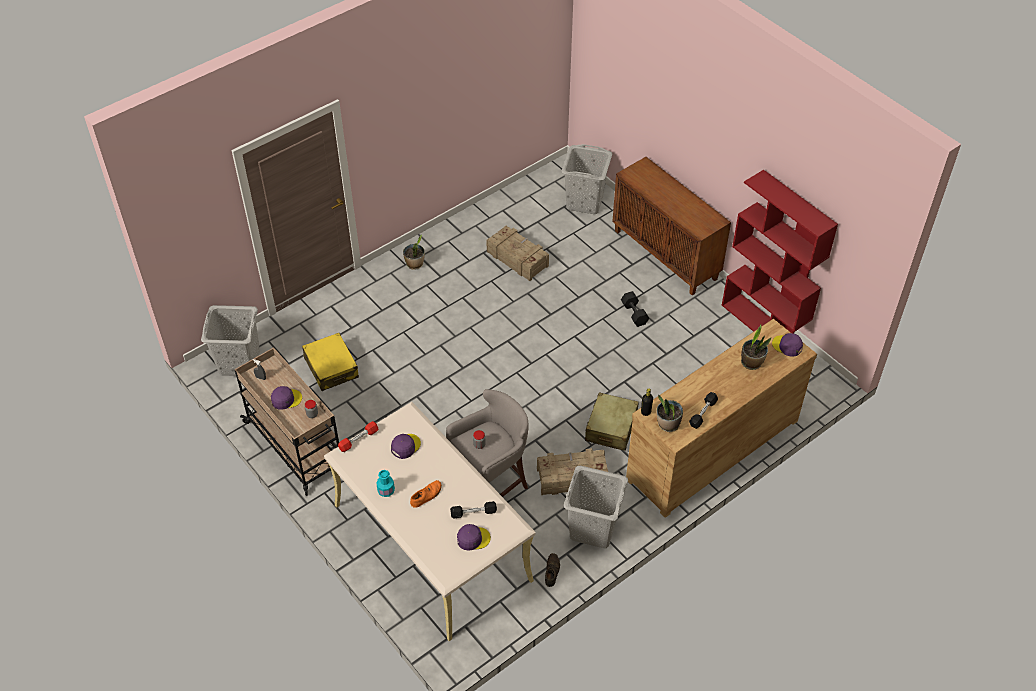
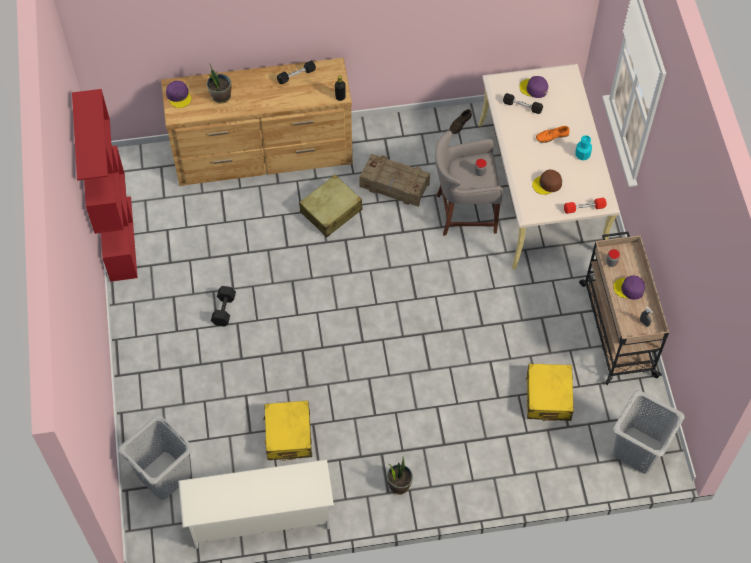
camera: 150 degrees left, 10 degrees up
purple cap [391,434,421,459] -> brown cap [532,170,562,195]
crate [486,226,549,281] -> yellow suitcase [263,401,312,461]
grey laundry basket [564,465,628,548] -> none
brown cabinet [612,157,731,295] -> none
potted plant [657,395,683,432] -> none
none -> white shoe rack [178,459,334,549]

